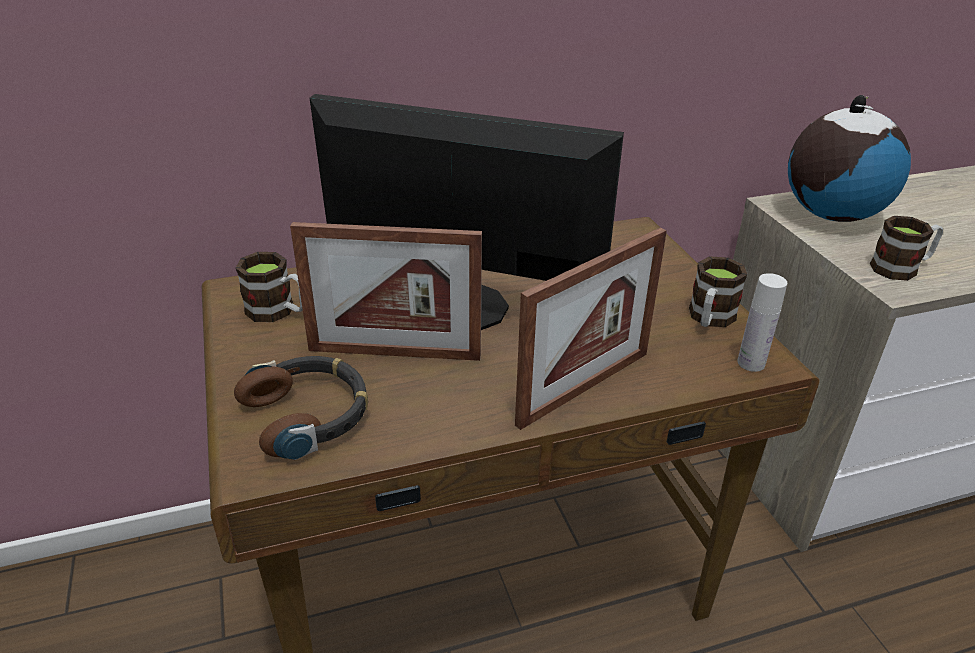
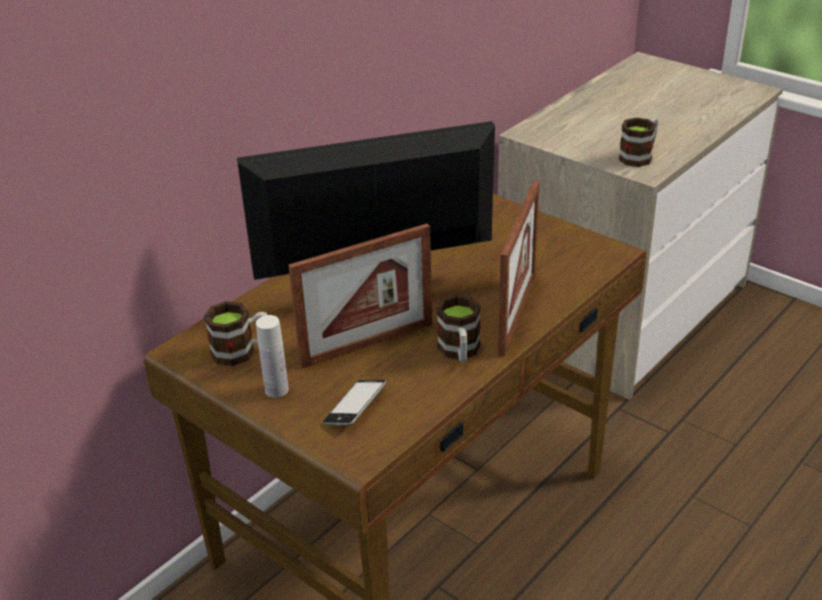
camera: 30 degrees left, 0 degrees up
headphones [234,356,368,460] -> phone [323,380,386,426]
mug [689,256,747,327] -> mug moved to [437,295,481,363]
white bottle [737,273,787,372] -> white bottle moved to [256,315,289,398]
globe [788,95,911,222] -> none

